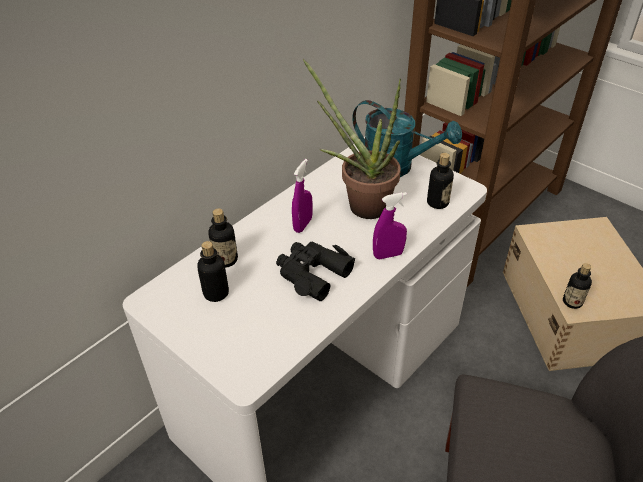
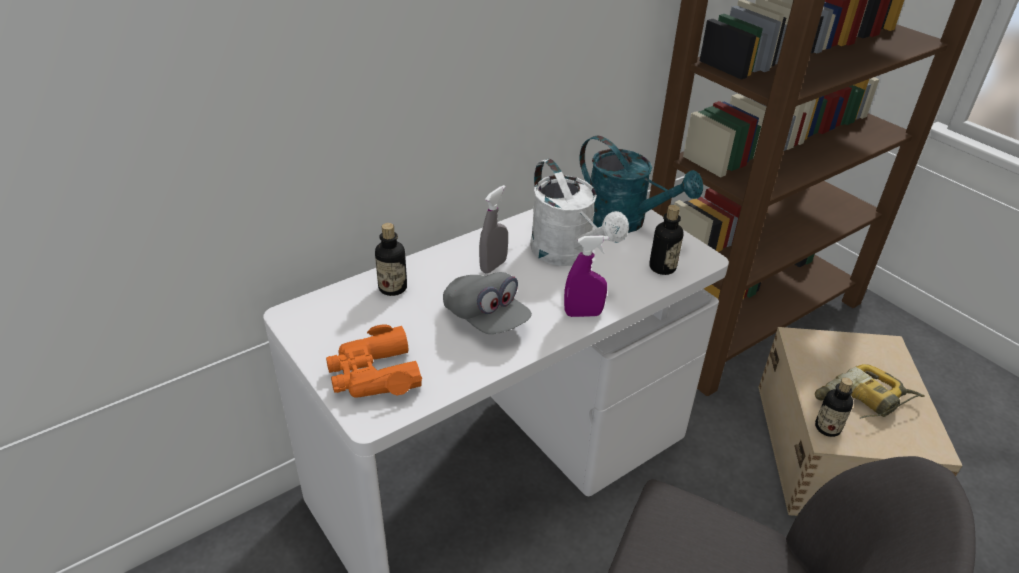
camera: 10 degrees right, 5 degrees down
bottle [197,241,229,302] -> none
black binoculars [276,242,355,301] -> grey cap [443,272,532,334]
purple spray bottle [292,159,313,233] -> grey spray bottle [479,185,508,273]
potted plant [303,59,401,219] -> white watering can [530,159,629,266]
none -> orange binoculars [326,325,422,398]
none -> power drill [815,364,924,419]

